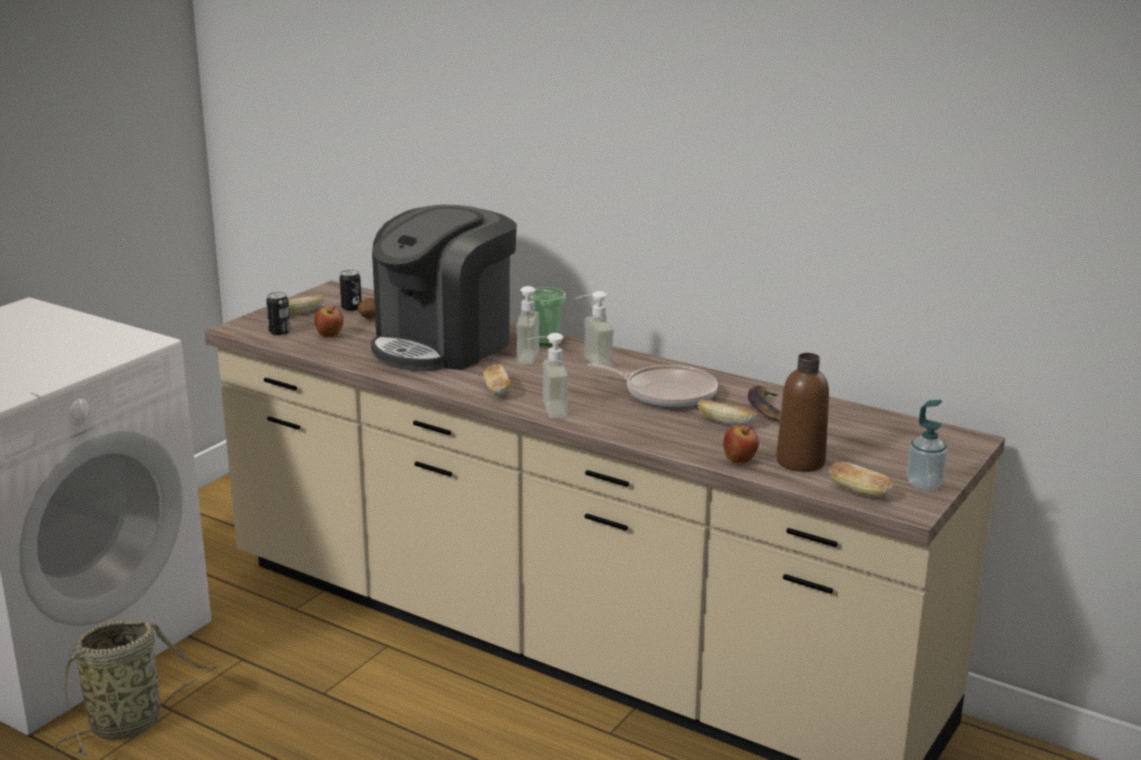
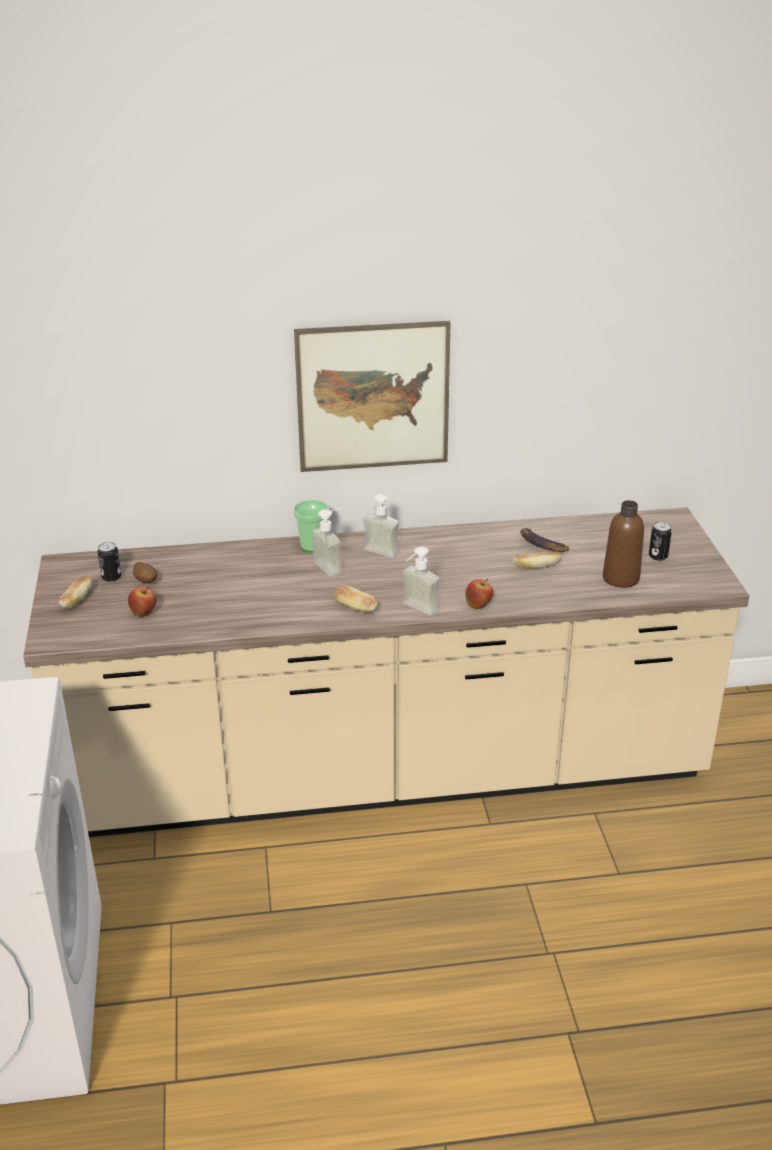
camera: 40 degrees left, 10 degrees up
basket [54,621,219,755] -> none
can [266,292,291,335] -> can moved to [649,522,672,561]
coffee machine [371,204,517,371] -> none
frying pan [587,363,718,408] -> none
apple [723,426,759,463] -> apple moved to [465,579,493,609]
bread [829,462,893,497] -> none
soap dispenser [907,400,947,490] -> none
none -> picture [294,321,451,472]

